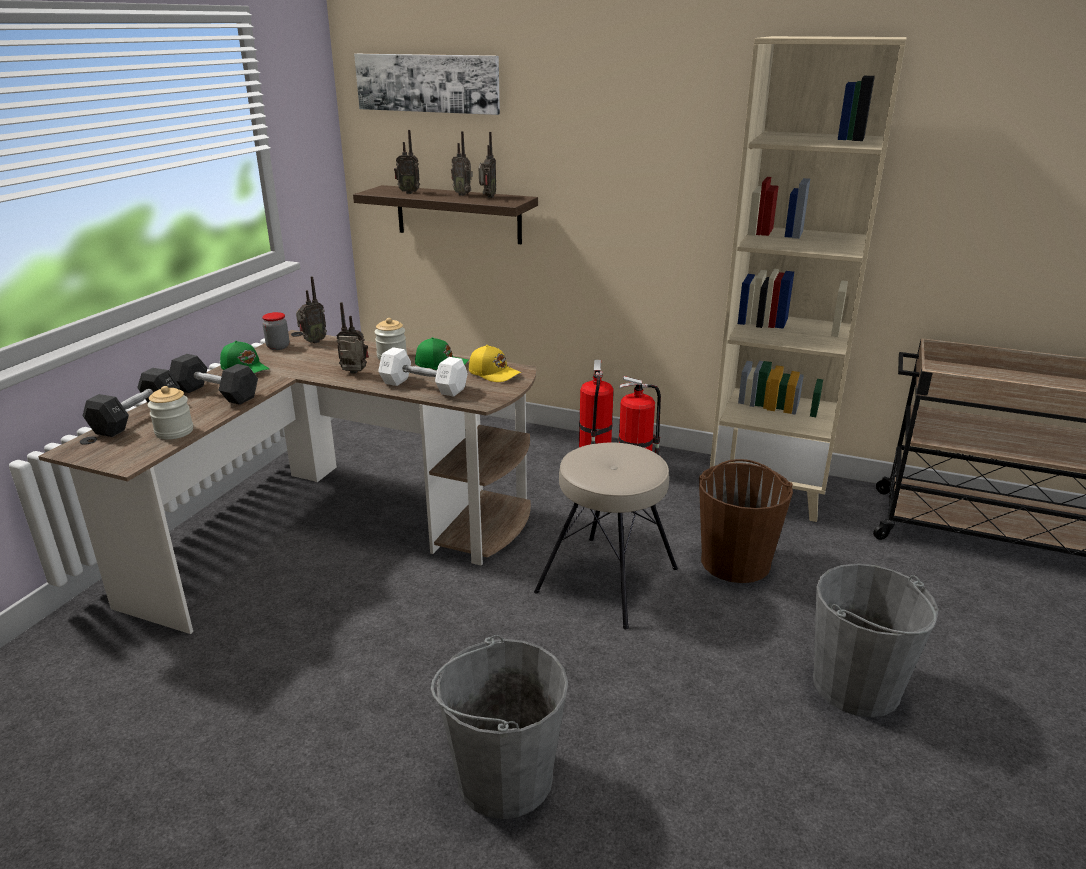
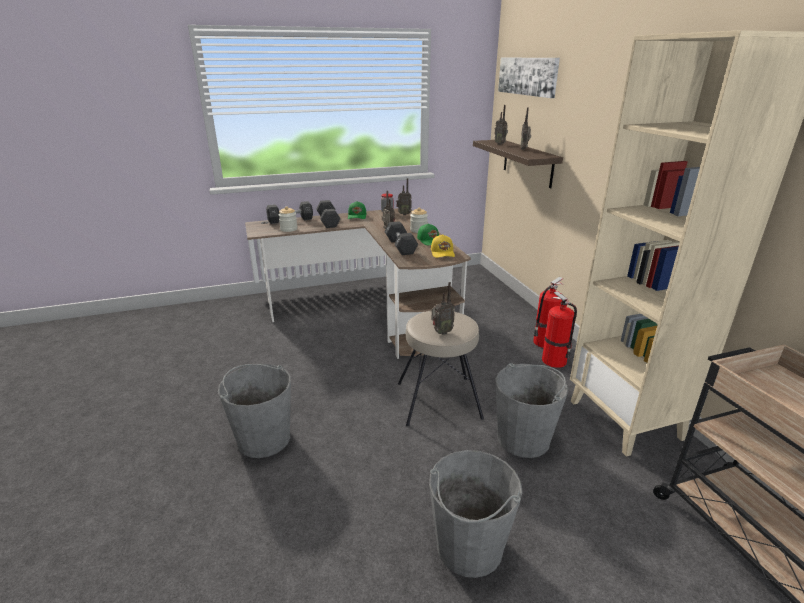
camera: 50 degrees right, 0 degrees up
white dumbbell [378,347,468,397] -> black dumbbell [384,221,418,255]
radio [479,132,496,198] -> radio moved to [431,282,455,335]
brown bucket [699,459,793,583] -> grey bucket [496,363,568,458]

